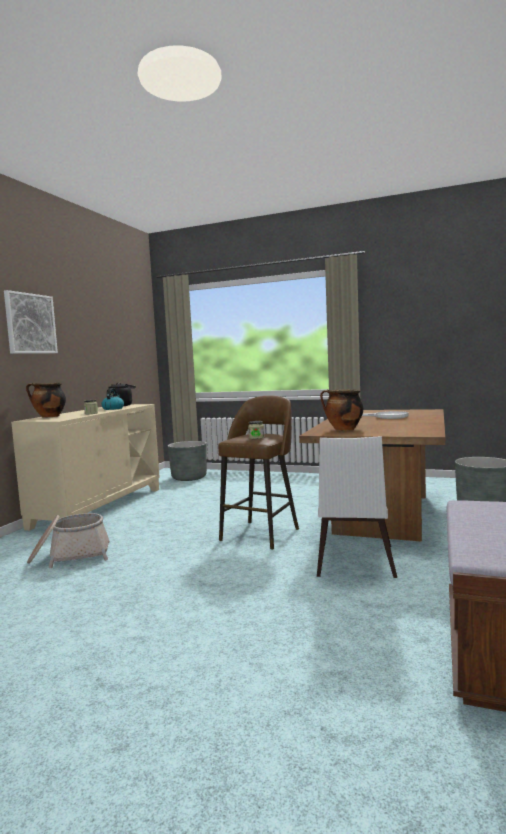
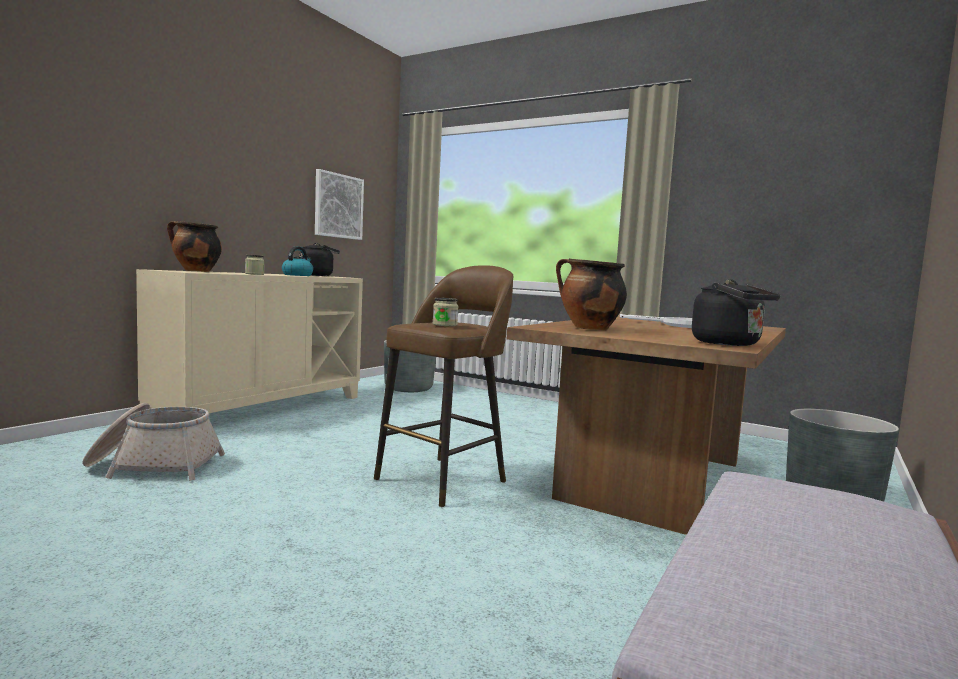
camera: 10 degrees right, 0 degrees up
picture [4,290,58,354] -> picture moved to [315,169,364,240]
white chair [317,436,397,578] -> none
none -> black kettle [692,279,780,346]

